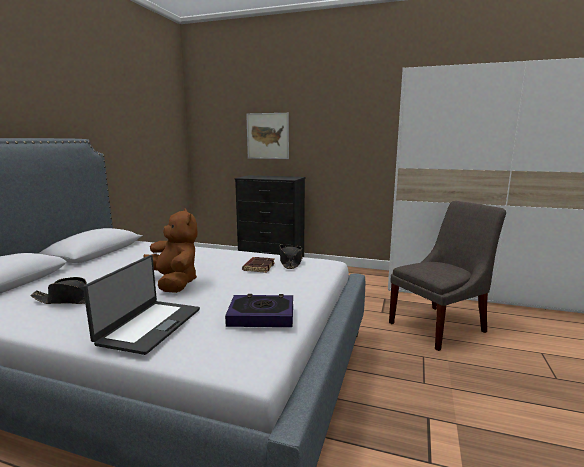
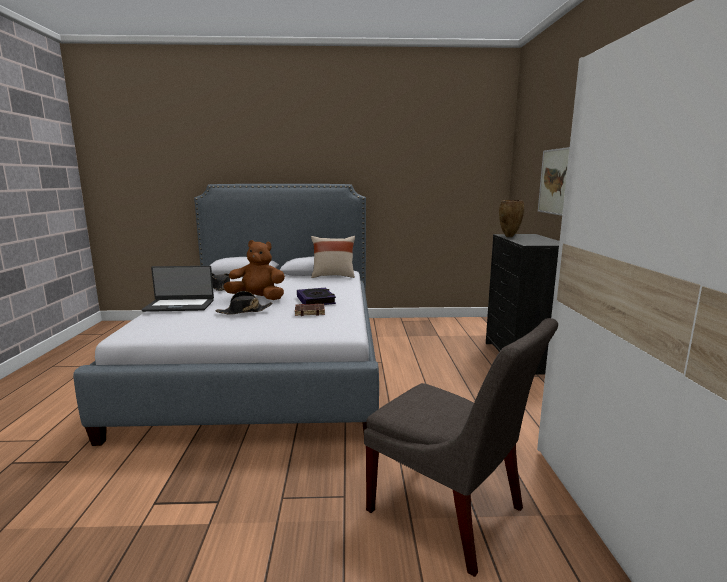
camera: 70 degrees right, 0 degrees up
brown plush toy [143,208,197,293] -> brown plush toy turned 120 degrees counterclockwise [223,240,285,300]
book [225,294,293,327] -> book moved to [297,288,336,305]
black hat [280,244,302,269] -> black hat moved to [216,291,273,315]
none -> beige pillow [311,236,355,278]
none -> brown vase [499,200,524,237]

